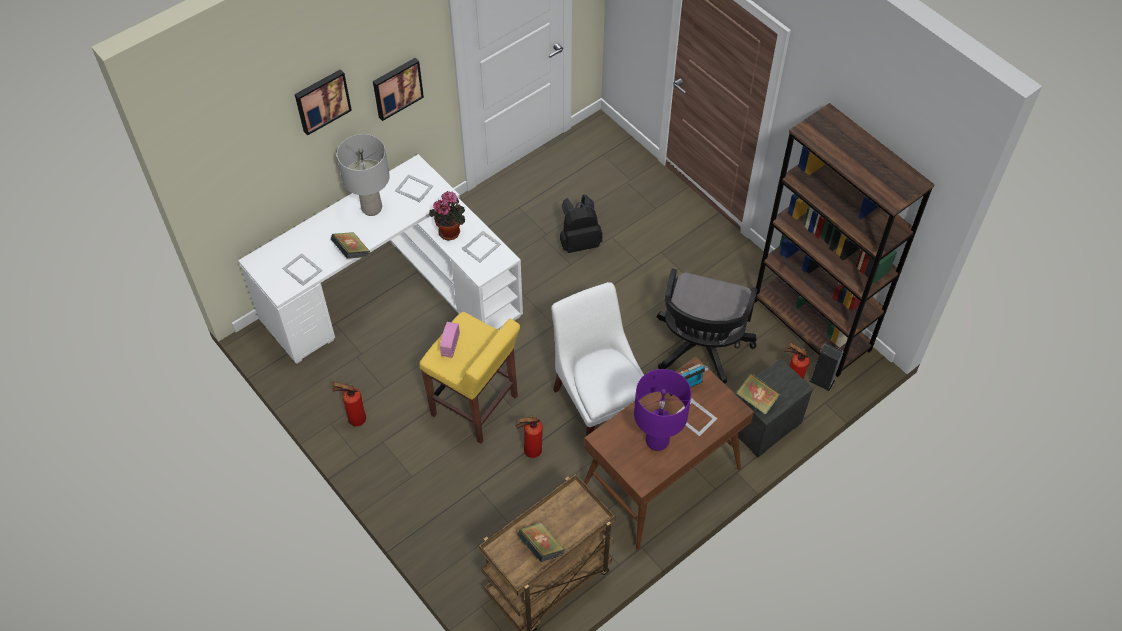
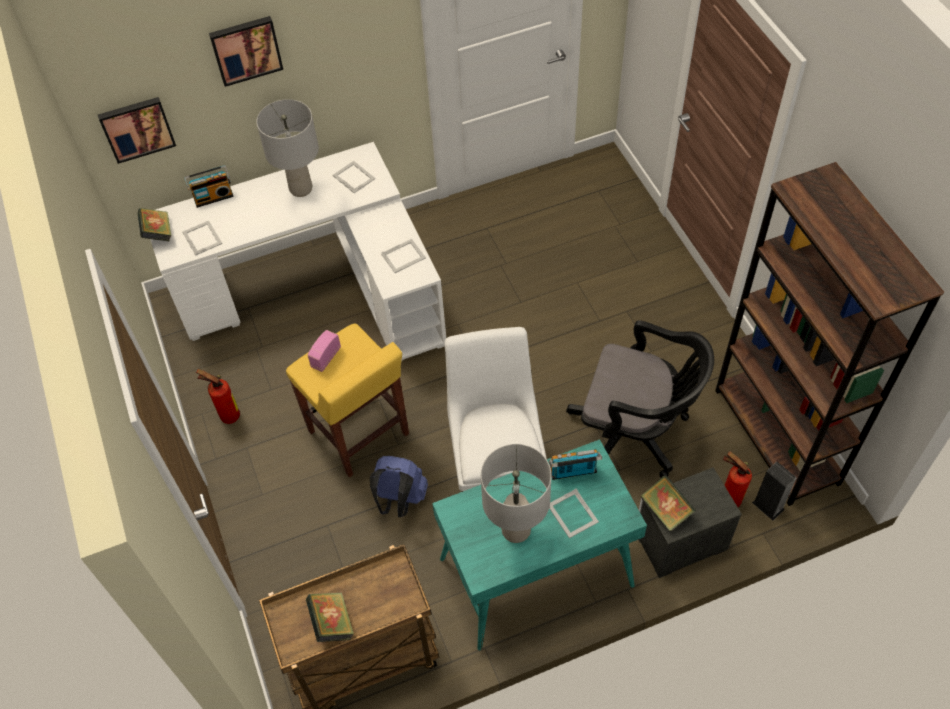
camera: 20 degrees right, 0 degrees up
book [331,232,370,259] -> book moved to [138,208,172,242]
picture [373,58,424,121] -> picture moved to [98,97,176,164]
potted plant [429,191,465,240] -> none
fire extinguisher [516,415,543,458] -> blue backpack [370,456,428,517]
black backpack [560,194,602,253] -> none
brown desk [584,356,754,550] -> turquoise desk [432,439,647,650]
purple table lamp [634,369,691,451] -> grey table lamp [481,444,552,543]
black office chair [657,269,757,384] -> black office chair turned 105 degrees counterclockwise [566,320,714,478]
none -> radio [185,165,234,208]

